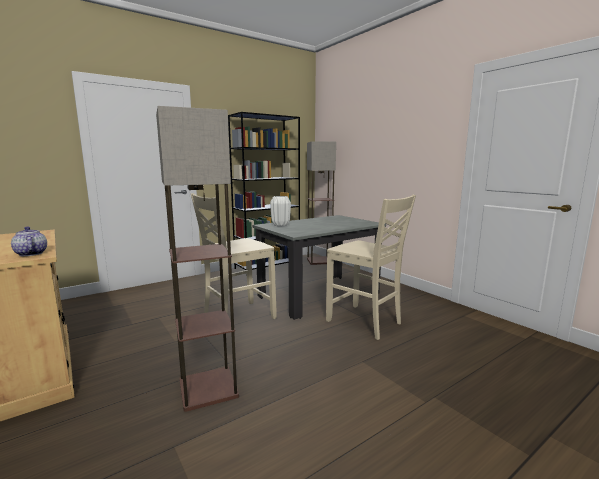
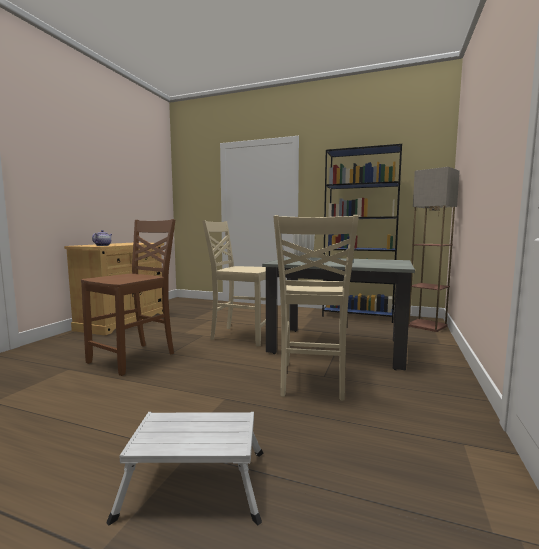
camera: 55 degrees right, 5 degrees down
floor lamp [156,106,239,412] -> brown chair [81,219,175,376]
none -> white step ladder [106,412,264,526]

